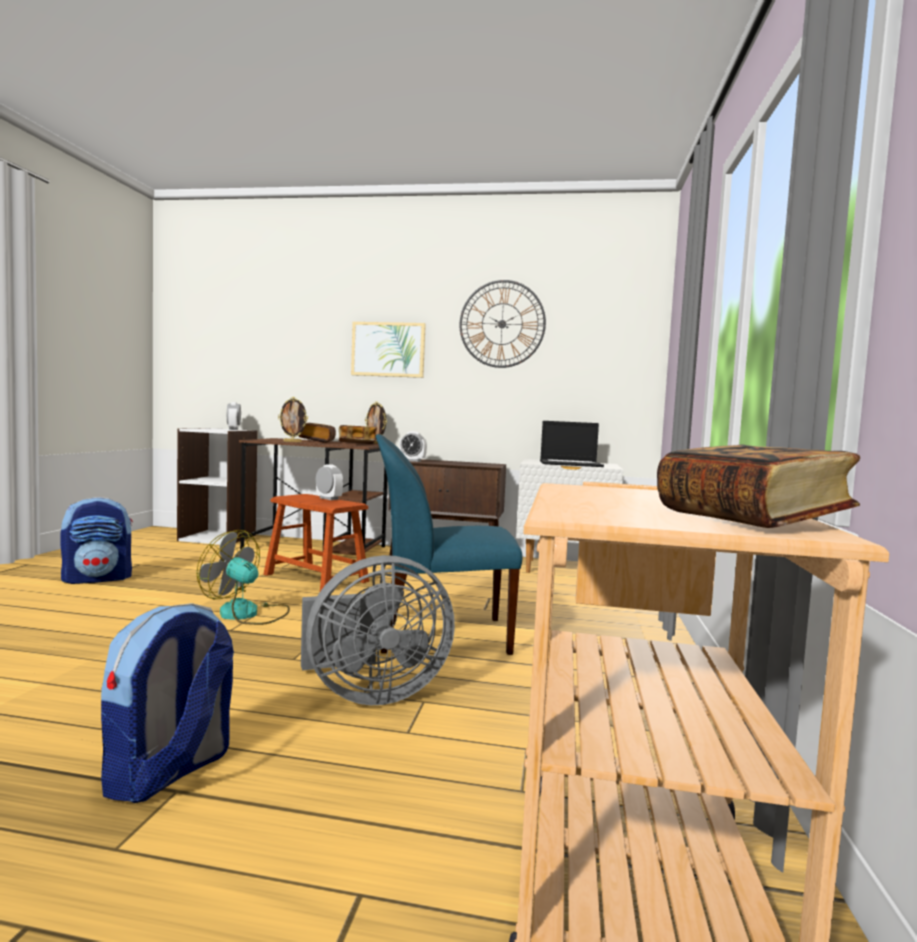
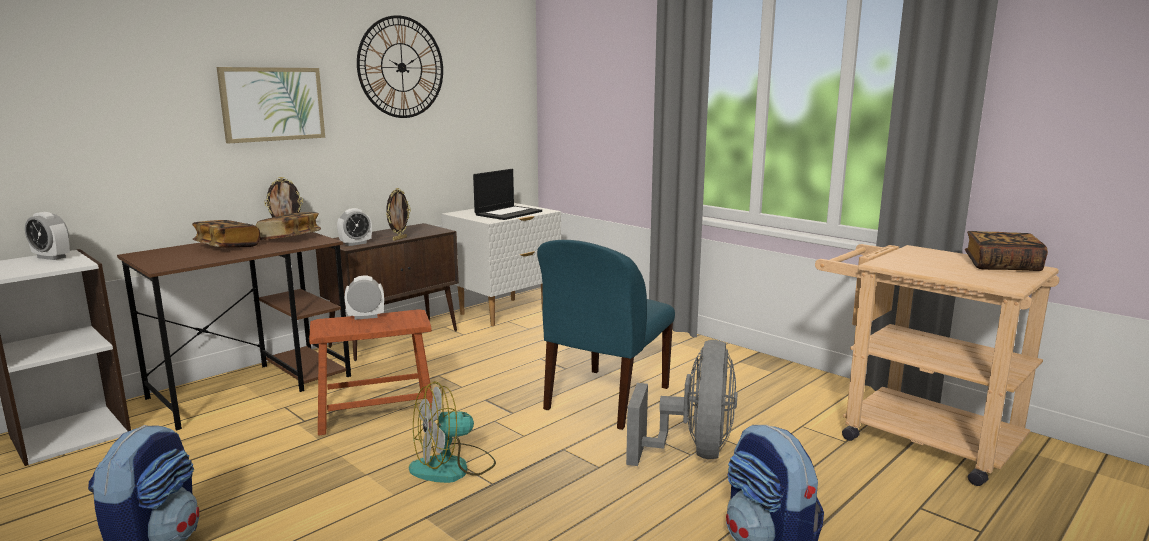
camera: 55 degrees left, 10 degrees up
picture frame [278,397,308,442] -> picture frame moved to [386,188,411,241]

